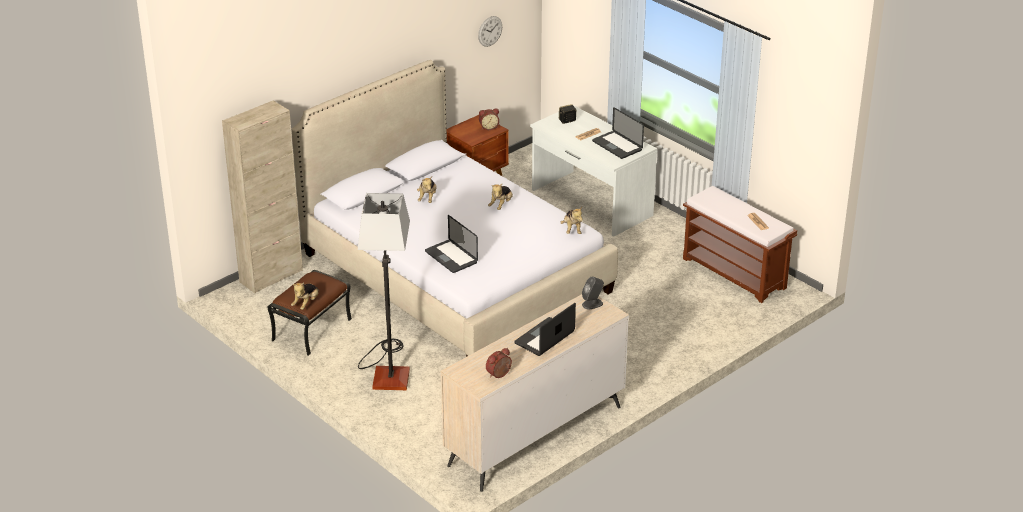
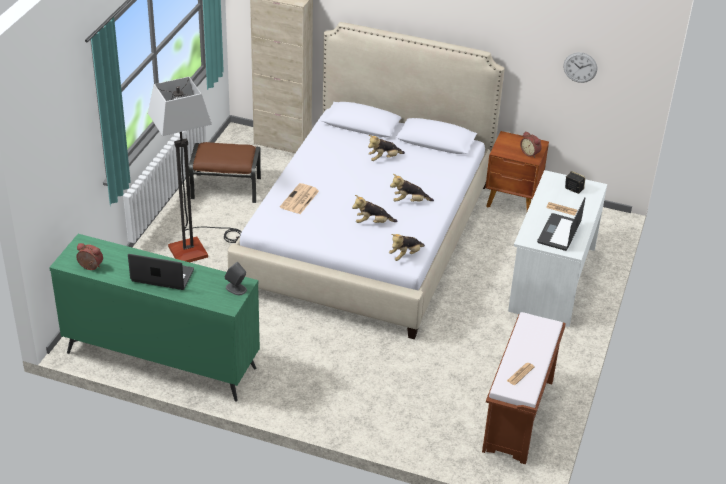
camera: 60 degrees right, 5 degrees up
plush toy [291,282,319,310] -> plush toy moved to [352,195,398,223]
laptop [425,215,478,273] -> newspaper [280,183,319,214]
beige dresser [440,294,629,492] -> green dresser [49,234,260,402]

